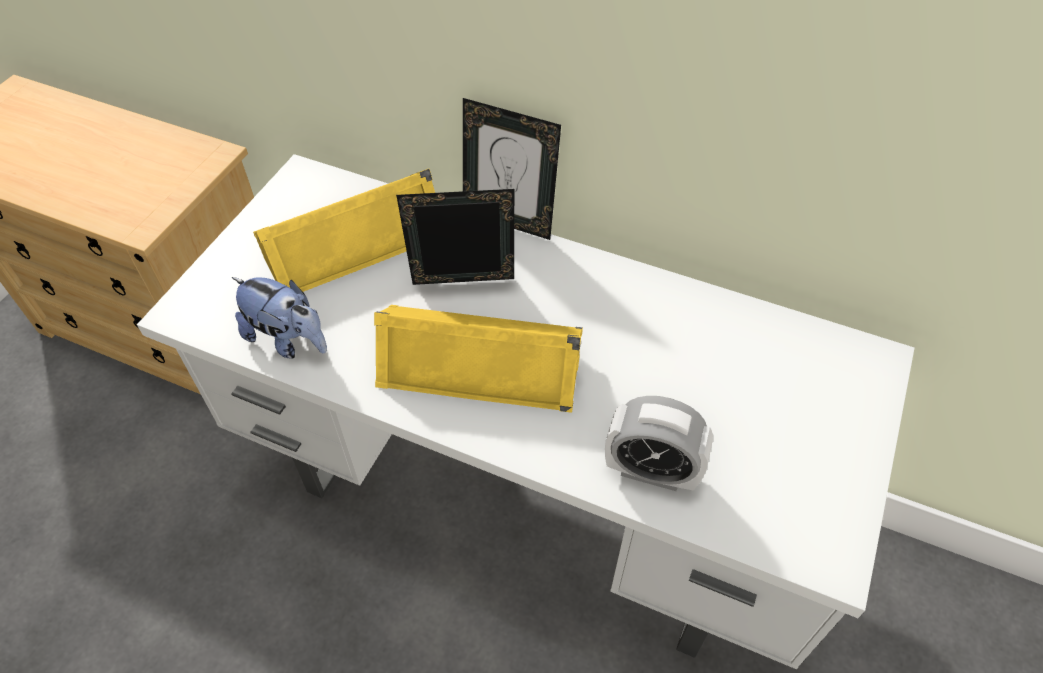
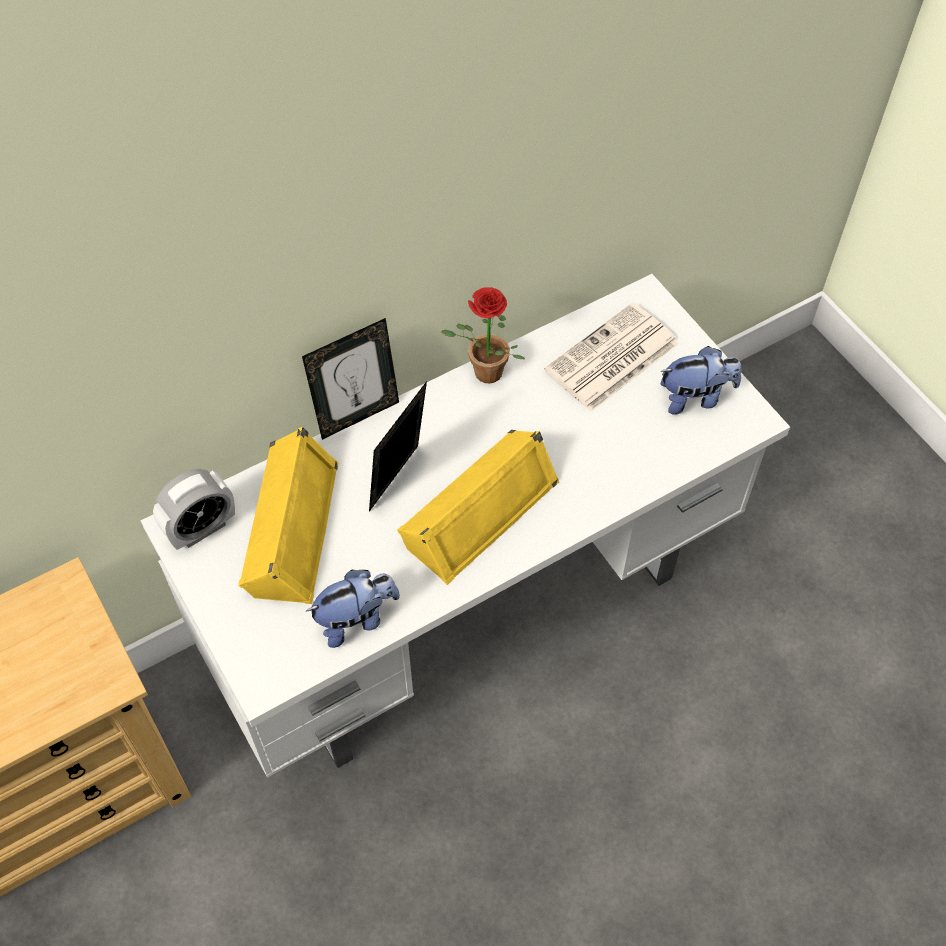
camera: 55 degrees left, 5 degrees up
alarm clock [605,396,713,491] -> alarm clock moved to [153,469,235,550]
none -> potted plant [441,287,525,384]
none -> newspaper [544,302,679,412]
none -> plush toy [660,346,741,415]

